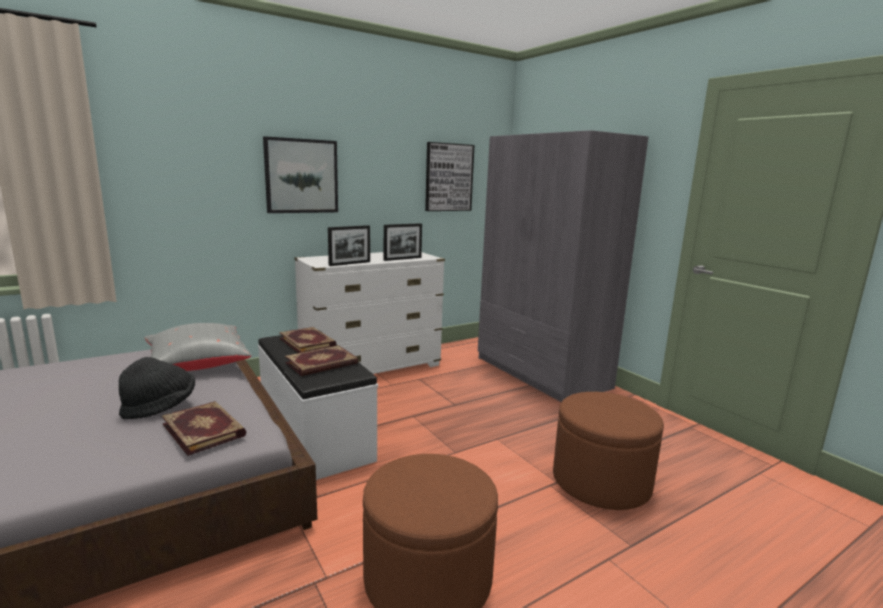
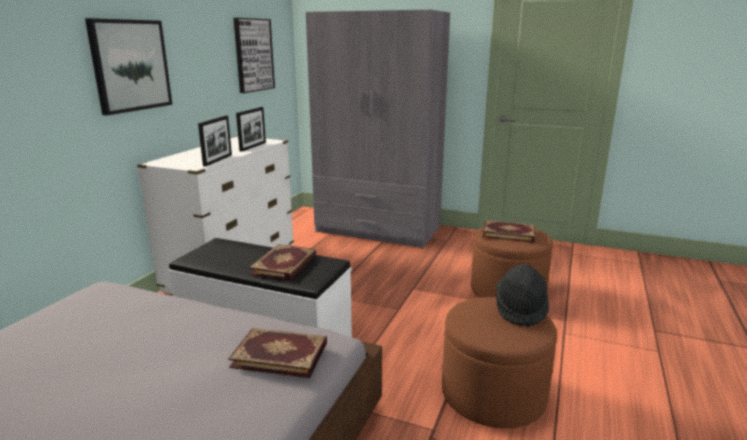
camera: 35 degrees left, 5 degrees up
black hat [119,357,195,419] -> black hat moved to [496,264,549,327]
grey pillow [144,323,251,371] -> none
book [279,327,336,353] -> book moved to [482,220,535,243]

